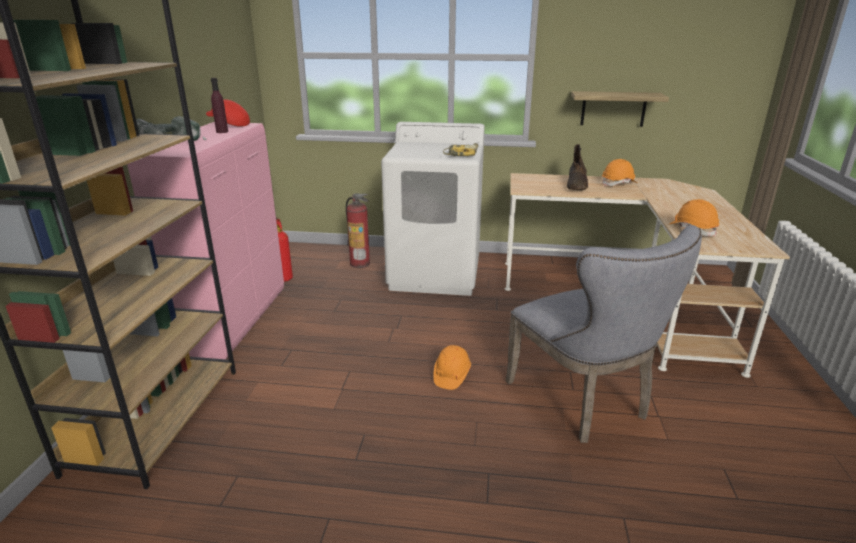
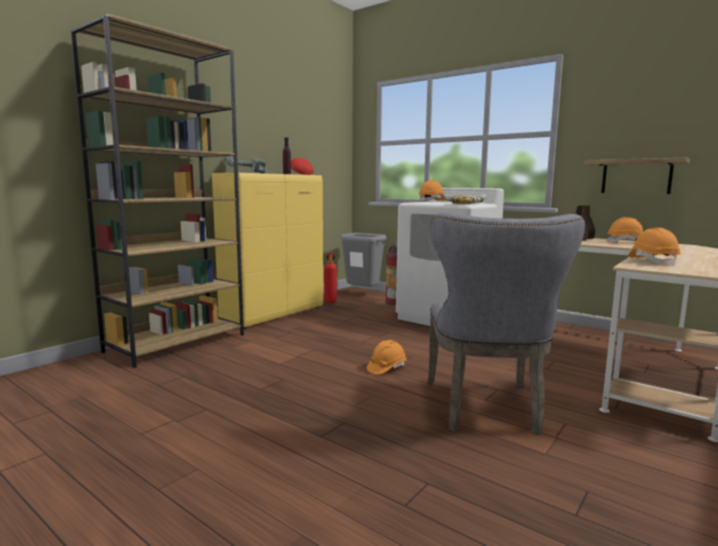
camera: 30 degrees right, 15 degrees down
pink cabinet [127,122,284,359] -> yellow cabinet [212,173,323,329]
none -> grey trash can [340,233,386,287]
none -> orange hard hat [419,180,446,201]

